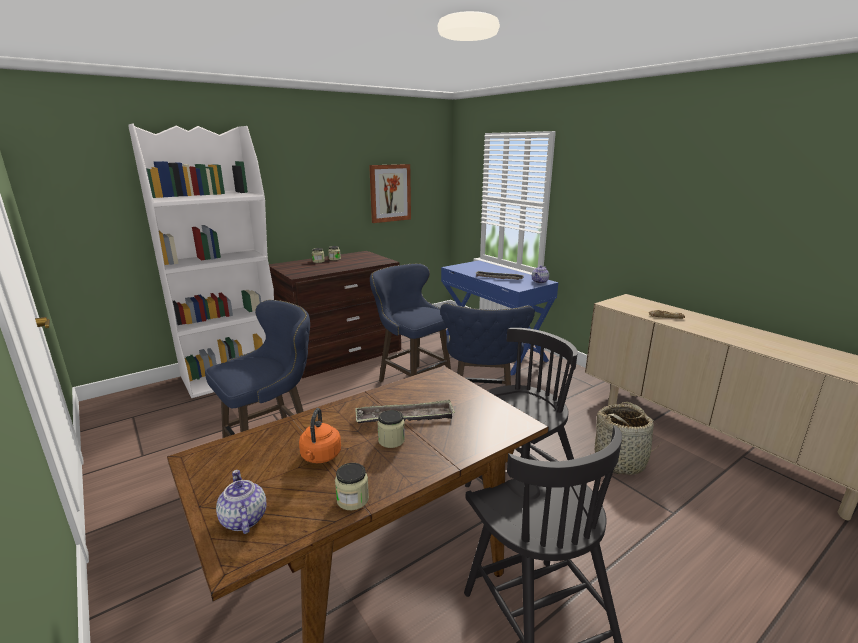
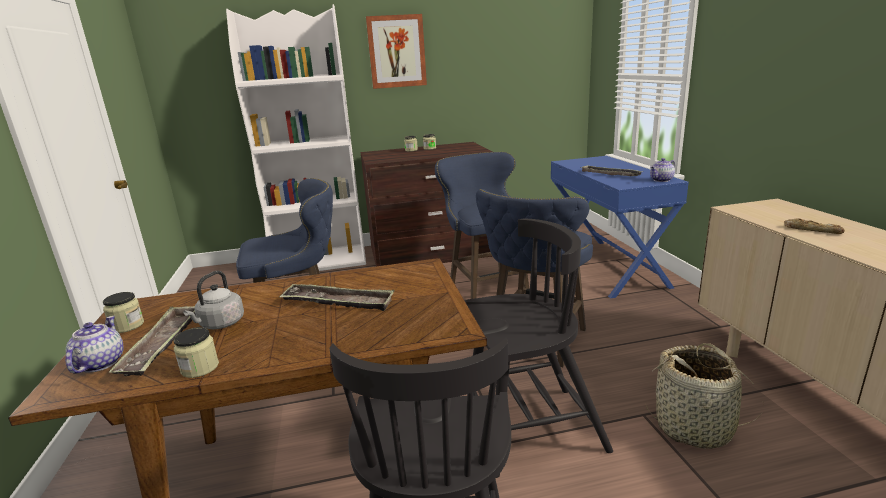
camera: 25 degrees right, 0 degrees up
orange kettle [299,408,341,463] -> grey kettle [183,271,244,329]
picture [369,164,411,223] -> picture moved to [366,14,427,89]
jar [377,410,405,448] -> jar moved to [103,292,144,333]
none -> tray [108,306,196,376]

